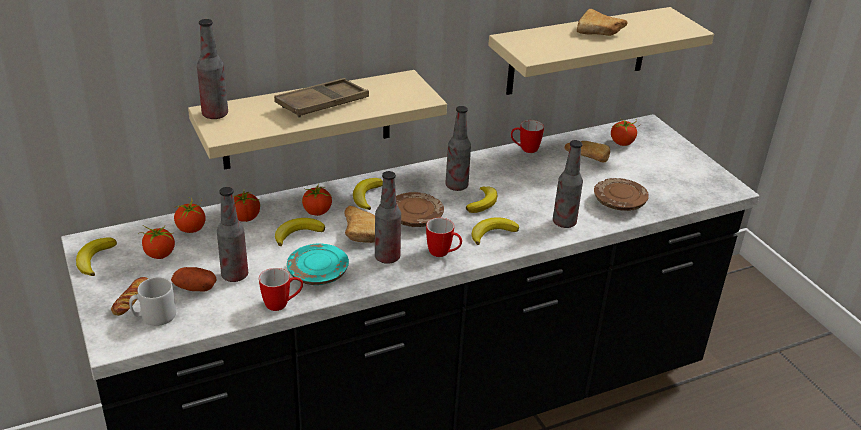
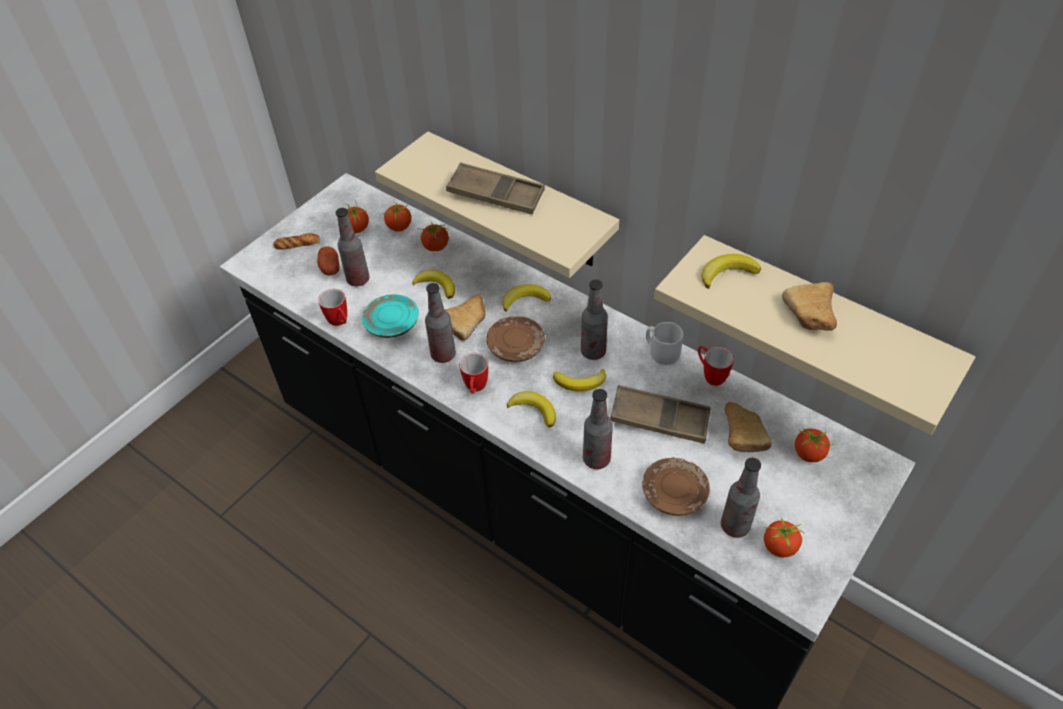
camera: 65 degrees right, 15 degrees up
banana [76,237,117,276] -> banana moved to [701,254,761,289]
grey mug [129,277,176,326] -> grey mug moved to [646,322,683,365]
bottle [197,19,228,119] -> bottle moved to [721,458,761,538]
tomato [302,184,332,216] -> tomato moved to [764,517,805,557]
none -> brown tray [610,385,710,444]

